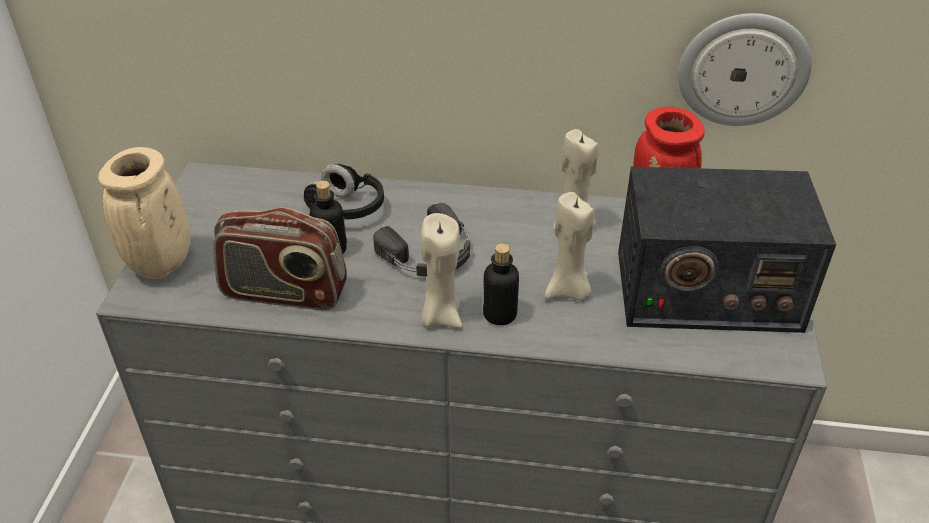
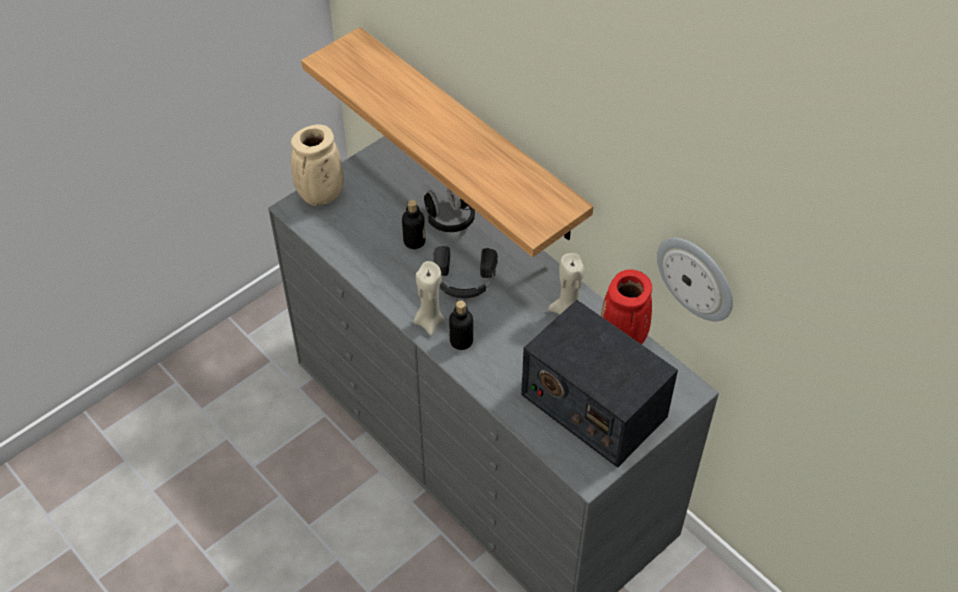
camera: 40 degrees right, 10 degrees up
radio [213,207,347,310] -> none
beige candle [545,192,594,301] -> none
none -> shelf [301,27,593,257]

